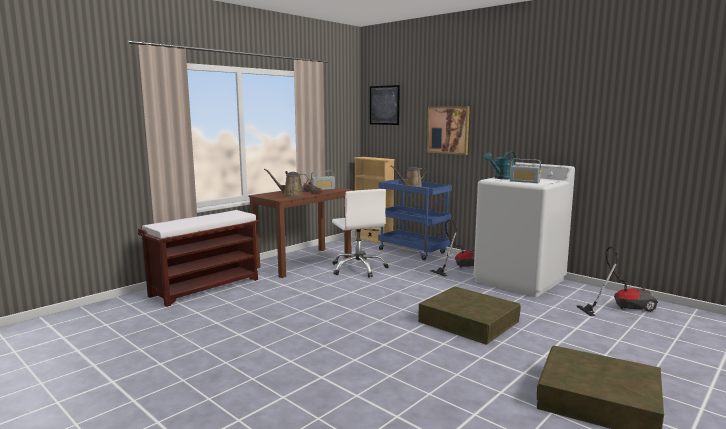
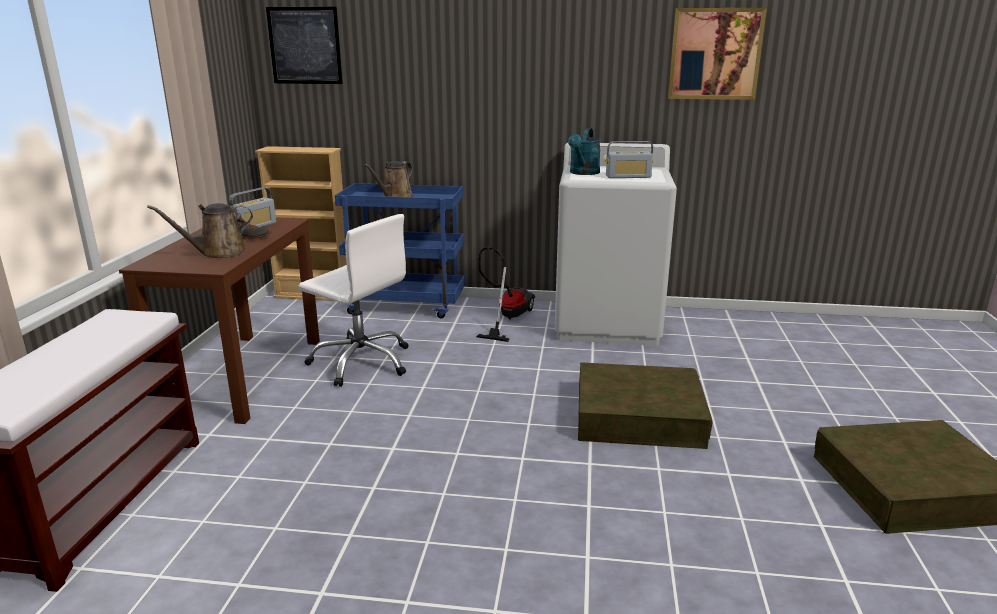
camera: 35 degrees left, 10 degrees up
picture [427,106,470,155] -> picture moved to [668,8,767,100]
vacuum cleaner [576,246,658,316] -> none

